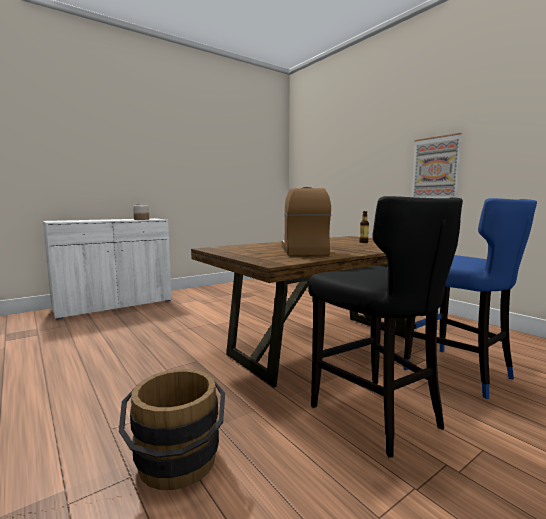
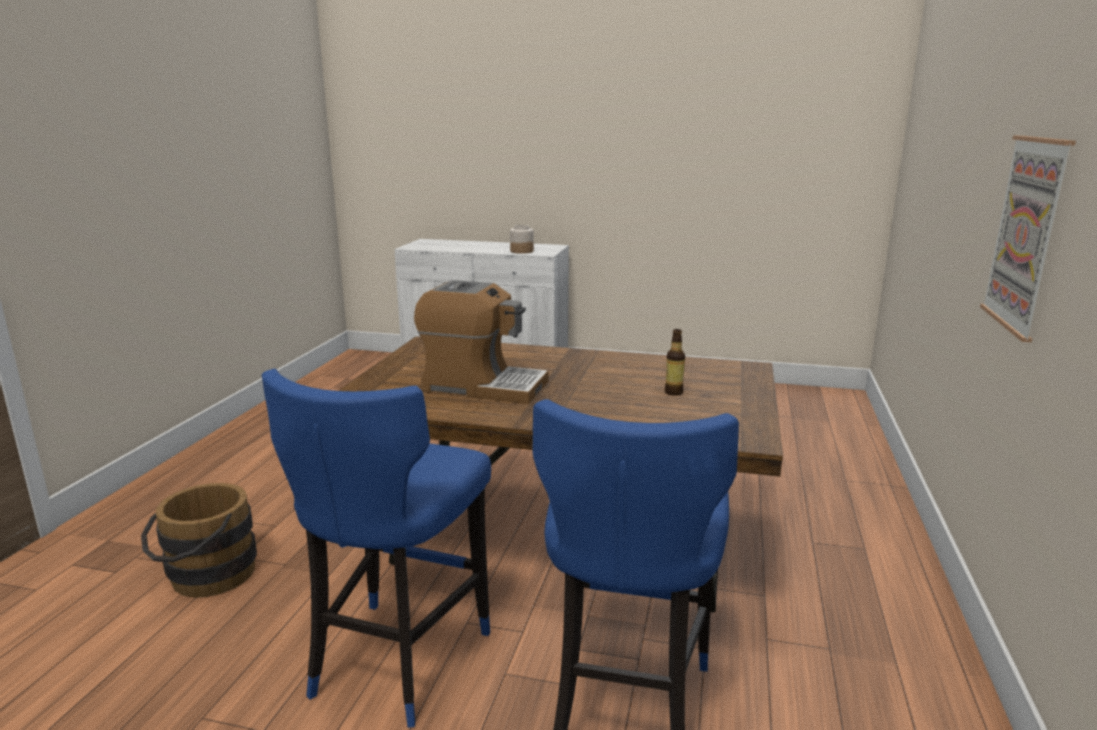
camera: 50 degrees right, 10 degrees up
coffee machine [282,187,331,256] -> coffee machine turned 60 degrees clockwise [414,280,549,404]
black stool [308,196,463,458] -> blue stool [262,369,491,728]

